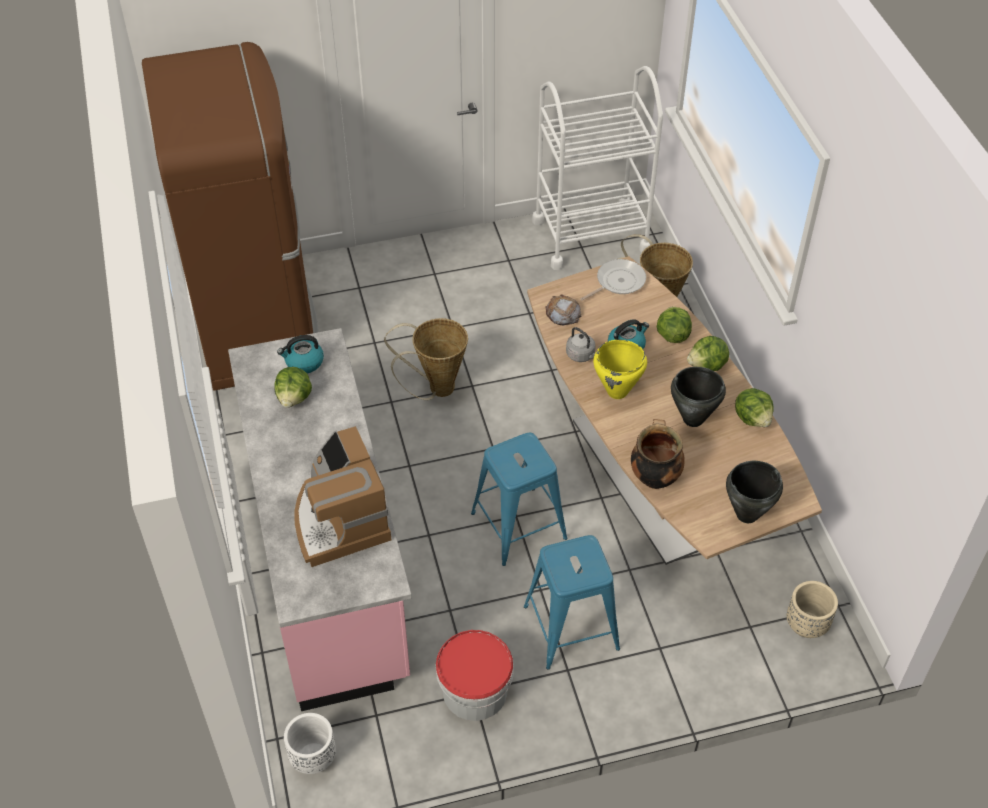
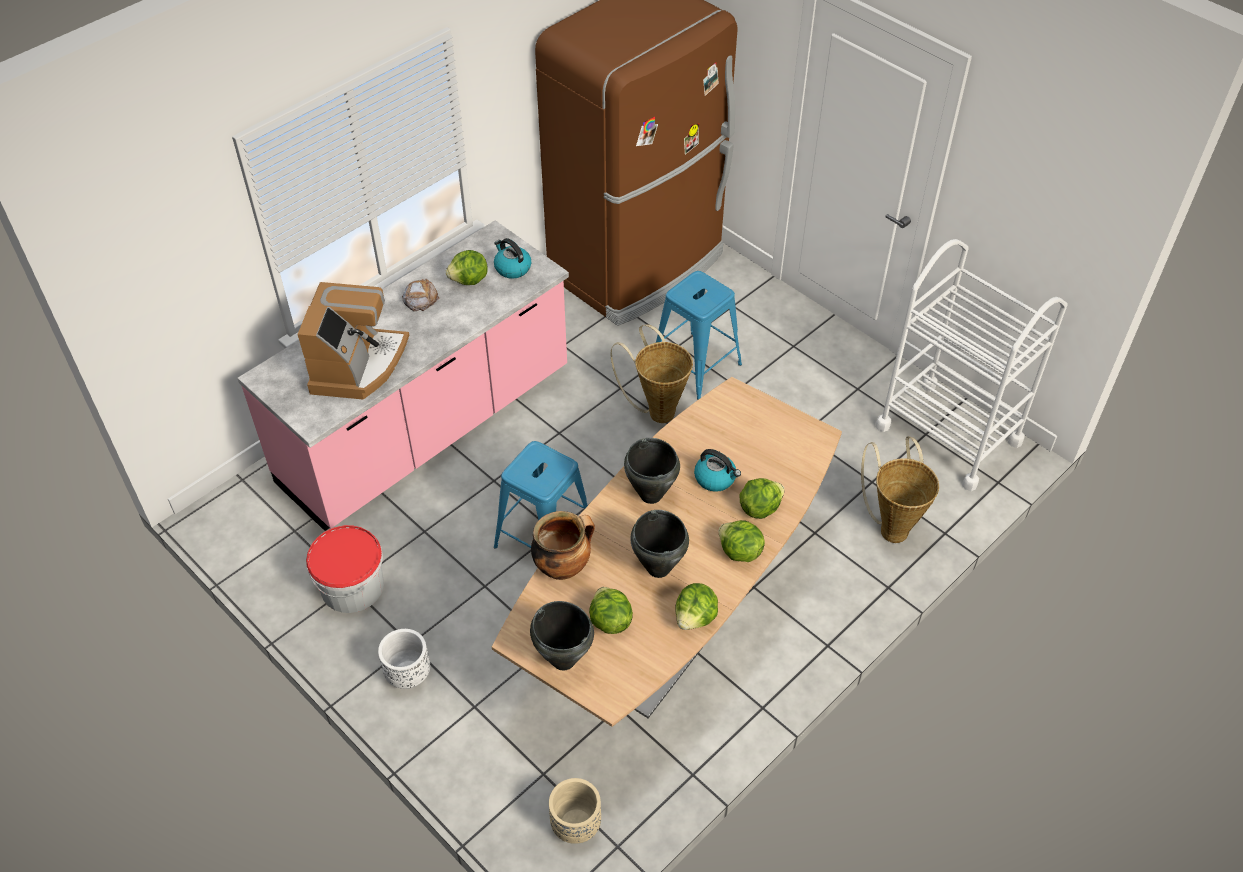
camera: 60 degrees right, 0 degrees up
white planter [284,713,336,774] -> white planter moved to [378,629,430,689]
coffee machine [294,426,391,567] -> coffee machine turned 150 degrees clockwise [297,282,409,400]
blue stool [524,535,620,670] -> blue stool moved to [656,271,742,400]
bread [545,294,581,325] -> bread moved to [402,279,440,311]
grey kettle [566,327,596,362] -> none
frying pan [580,259,646,301] -> none
yellow cooking pot [593,340,647,399] -> black cooking pot [624,438,680,504]
none -> lettuce [589,587,633,634]

